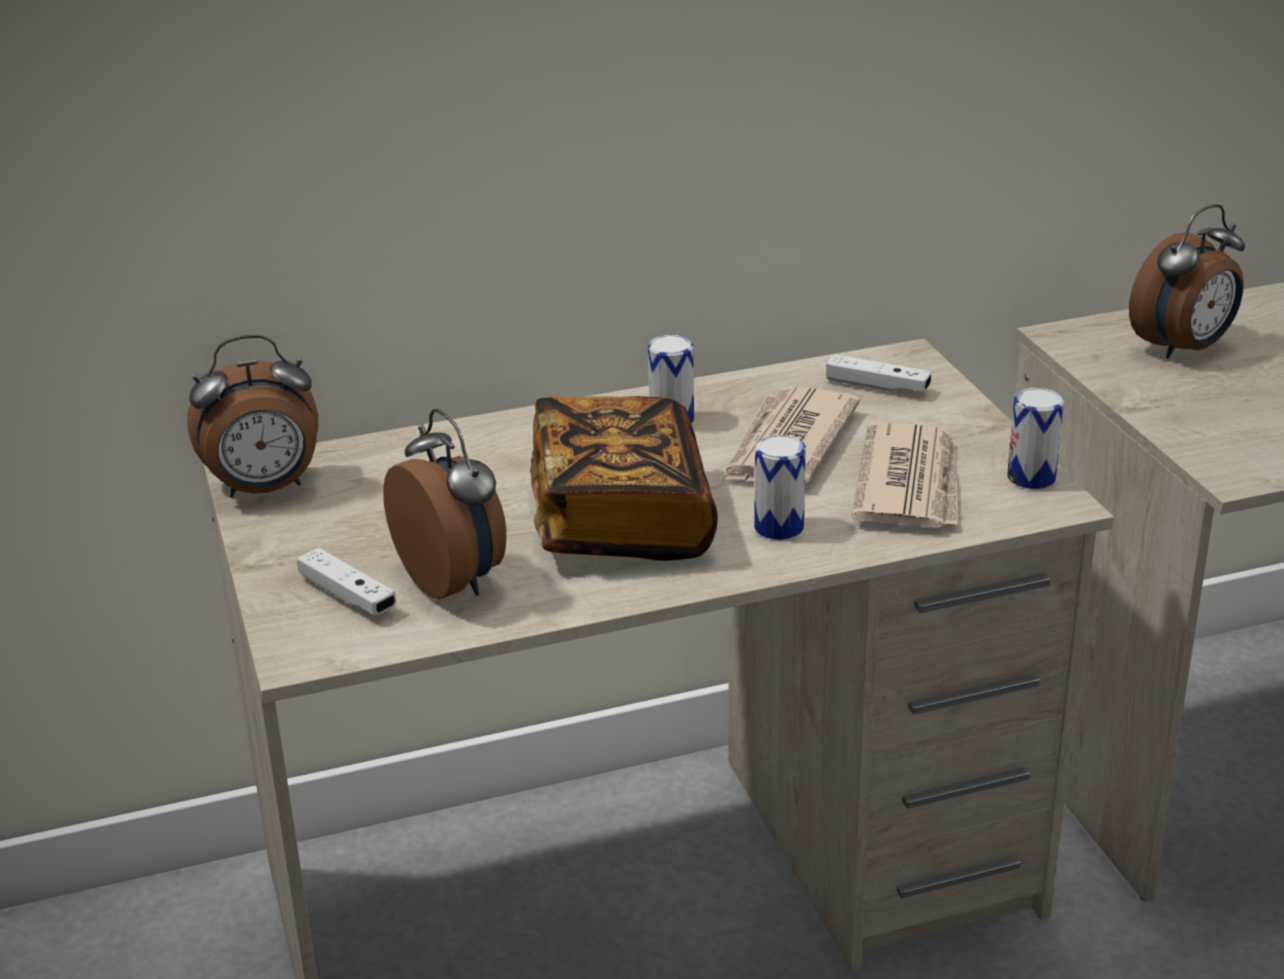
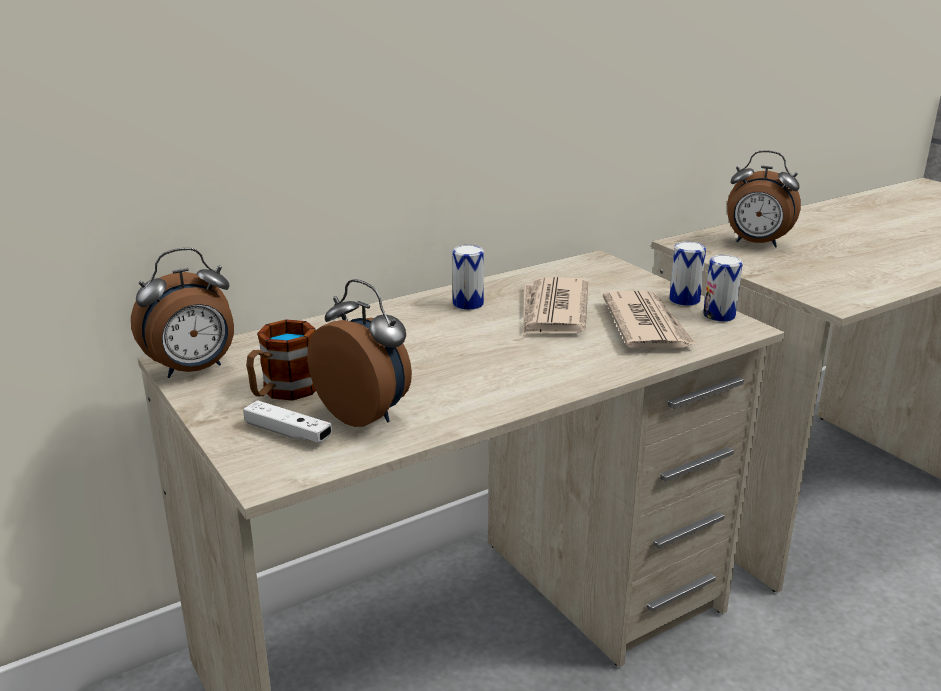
camera: 15 degrees left, 5 degrees down
book [530,396,718,561] -> none
can [754,435,806,540] -> can moved to [669,241,706,306]
white game controller [826,354,931,393] -> none
alarm clock [1129,204,1245,359] -> alarm clock turned 75 degrees clockwise [727,150,801,248]
none -> mug [246,320,316,401]

